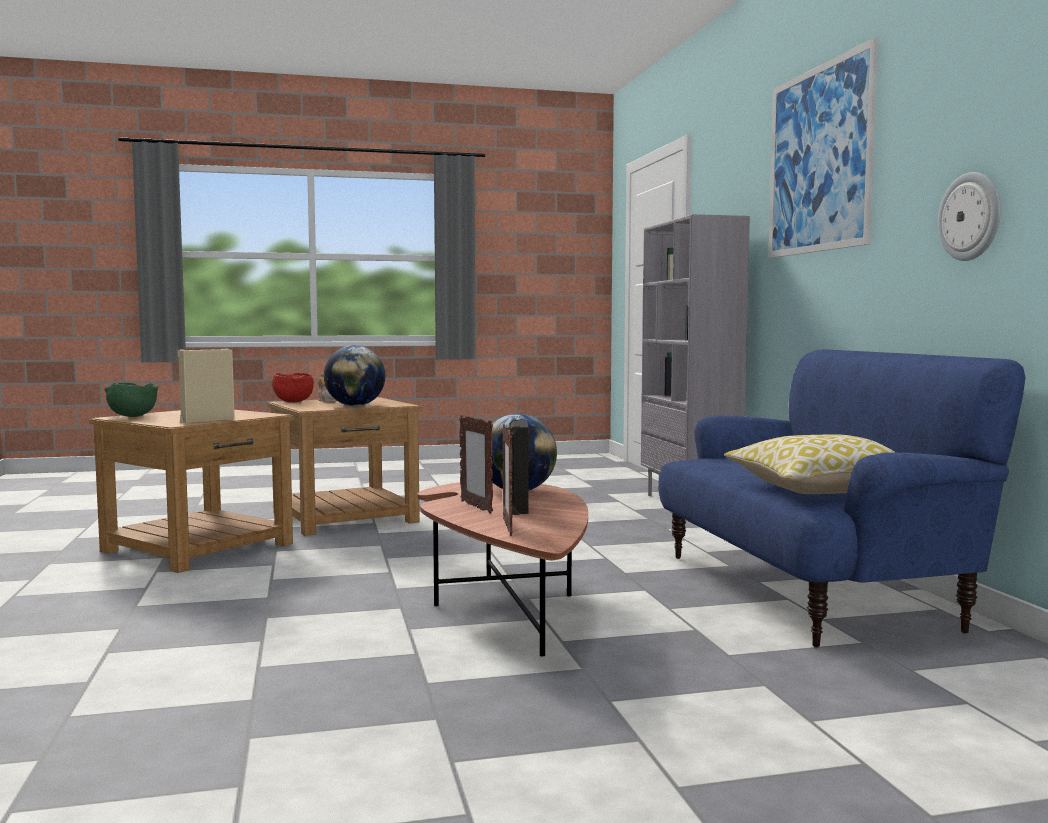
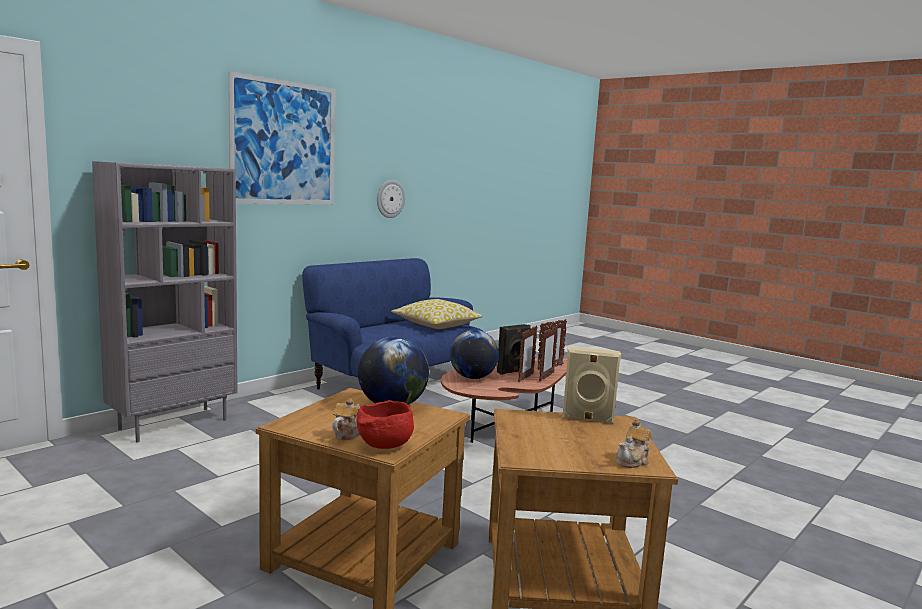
camera: 125 degrees left, 5 degrees up
green bowl [104,383,158,417] -> teapot [616,419,652,468]
none -> picture frame [539,325,558,382]

